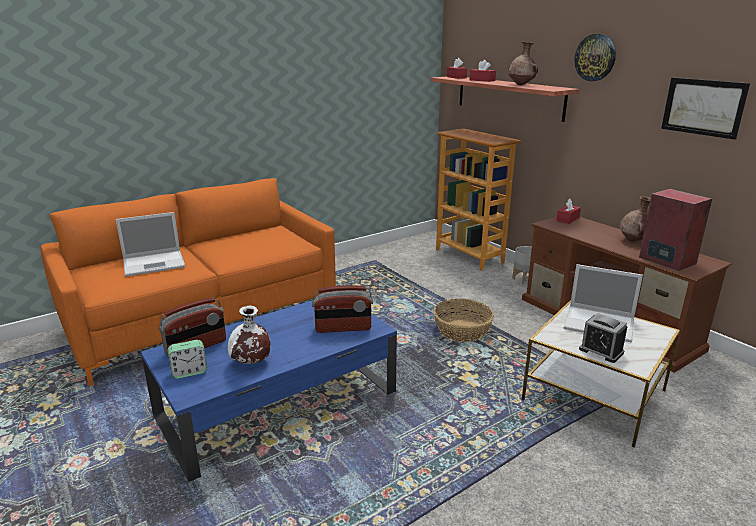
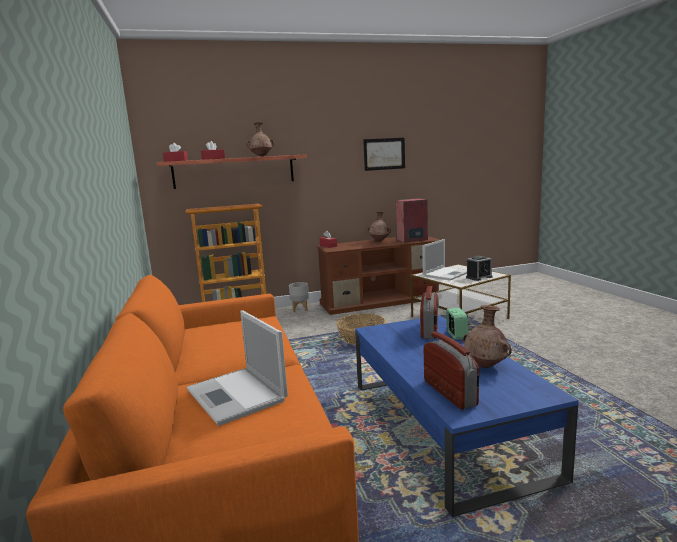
camera: 70 degrees left, 10 degrees down
laptop [116,212,185,277] -> laptop turned 150 degrees clockwise [186,310,288,426]
alarm clock [168,340,207,379] -> alarm clock moved to [446,308,468,340]
white vase [228,306,271,364] -> brown vase [462,305,512,368]
wall clock [574,34,616,81] -> none

